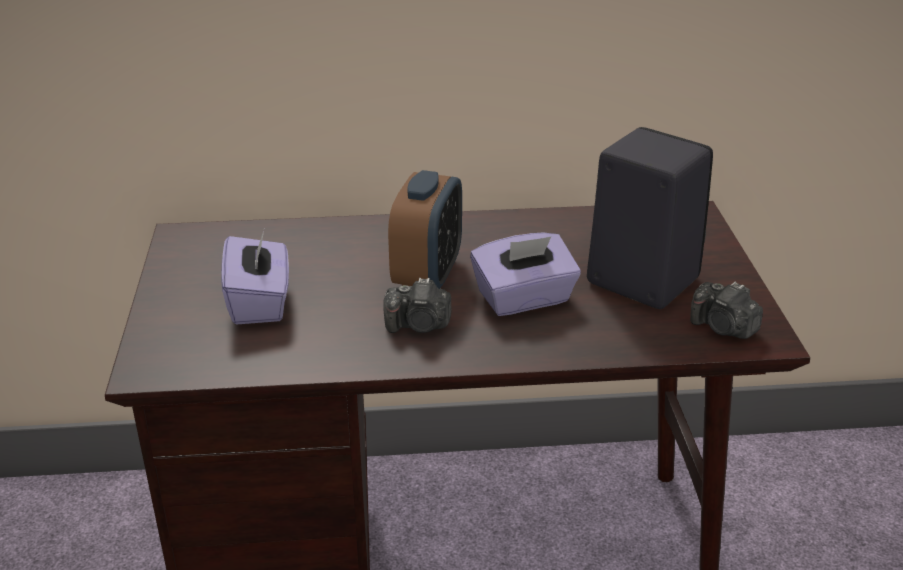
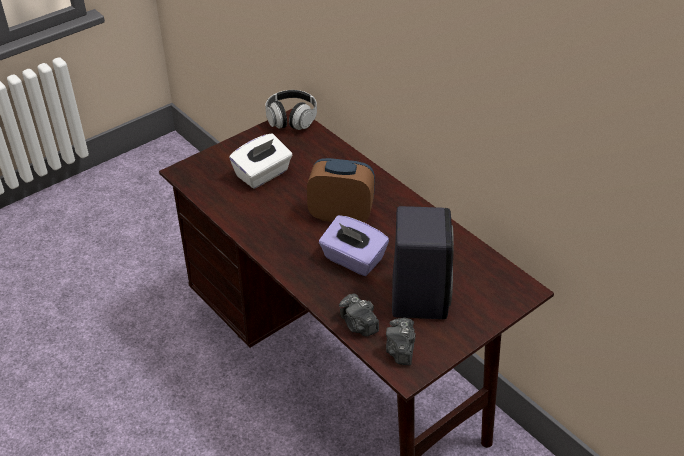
camera: 55 degrees right, 10 degrees up
purple tissue box [221,227,289,325] -> white tissue box [229,134,292,189]
camera [383,278,452,333] -> camera moved to [339,293,379,336]
alarm clock [388,170,462,289] -> alarm clock turned 150 degrees counterclockwise [307,158,375,222]
none -> headphones [265,90,317,130]

